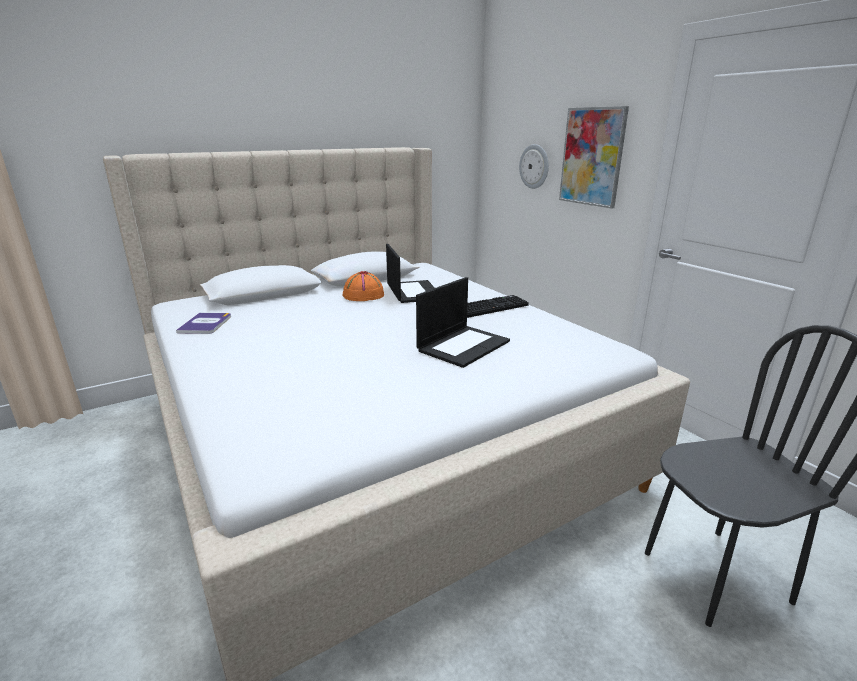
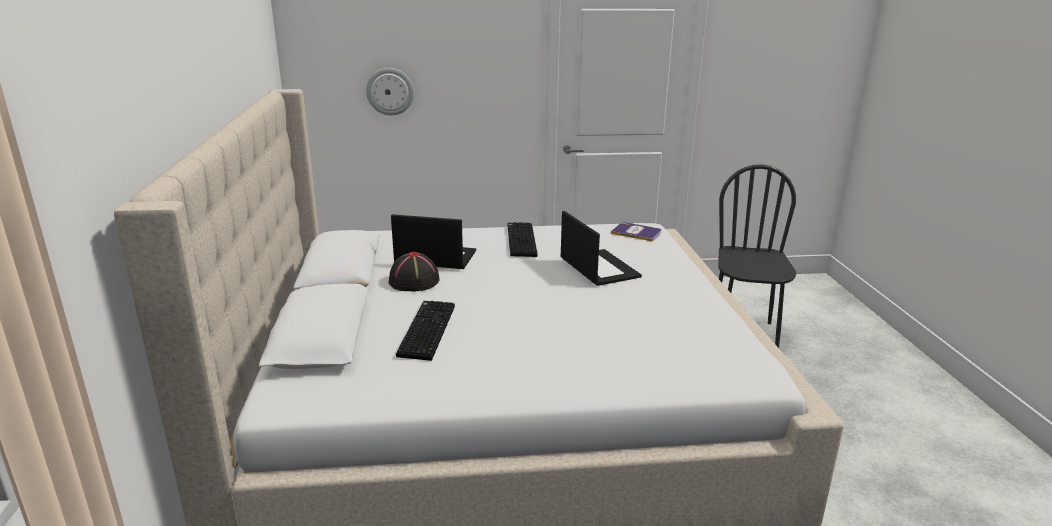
camera: 65 degrees left, 0 degrees up
book [176,313,231,334] -> book moved to [611,222,661,241]
orange hat [342,271,384,301] -> black hat [388,252,439,292]
picture [559,106,629,209] -> none
none -> keyboard [396,301,455,361]

